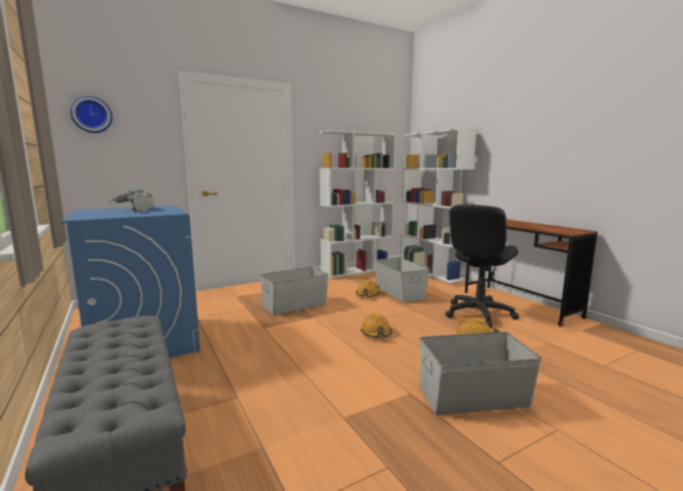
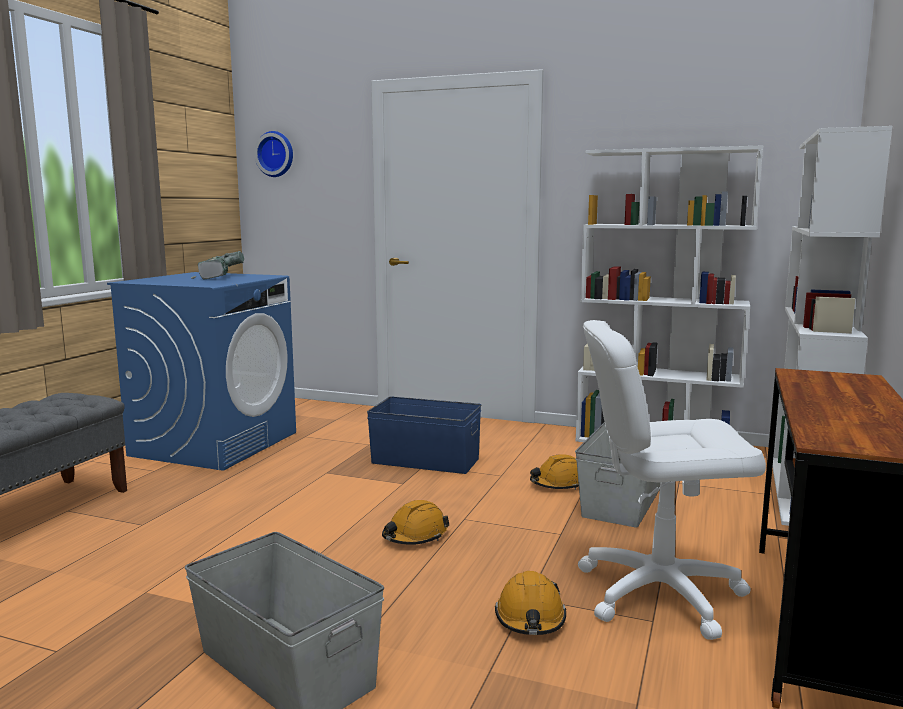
camera: 50 degrees right, 0 degrees up
grey storage box [260,267,328,315] -> blue storage box [367,396,481,474]
black office chair [445,204,519,328] -> white office chair [578,320,766,640]

